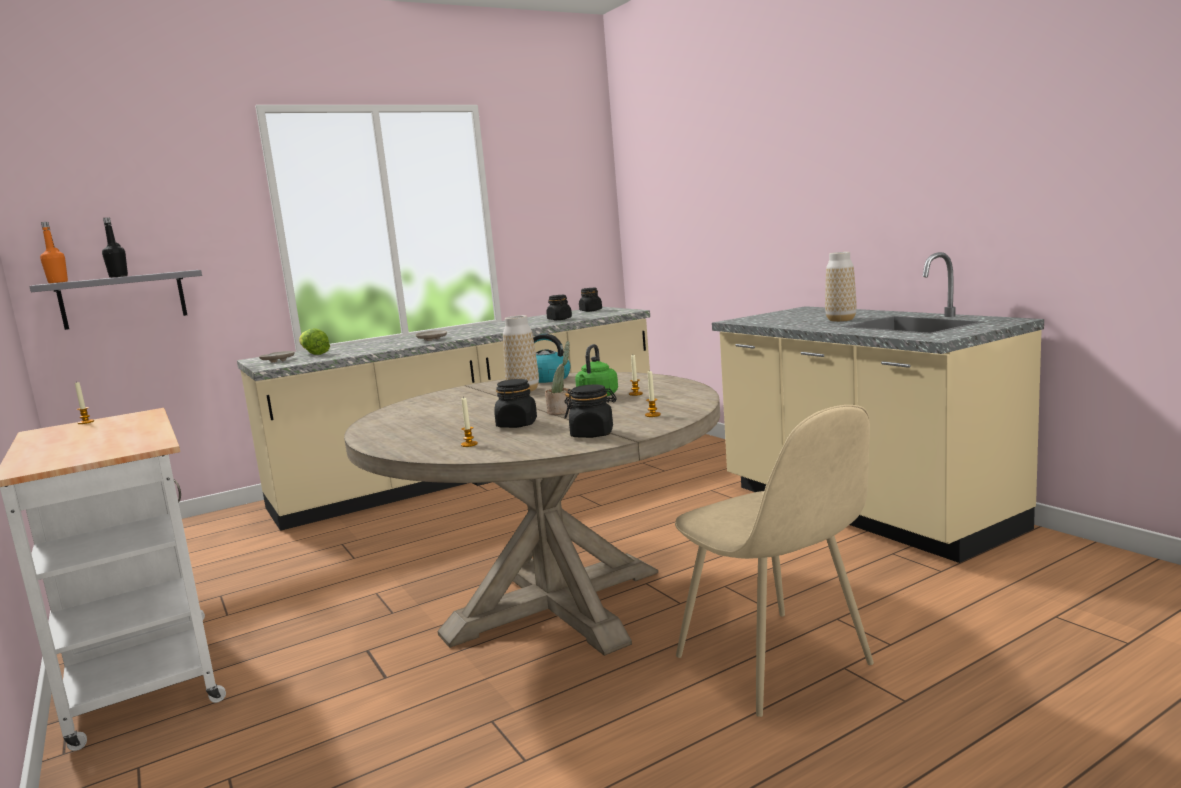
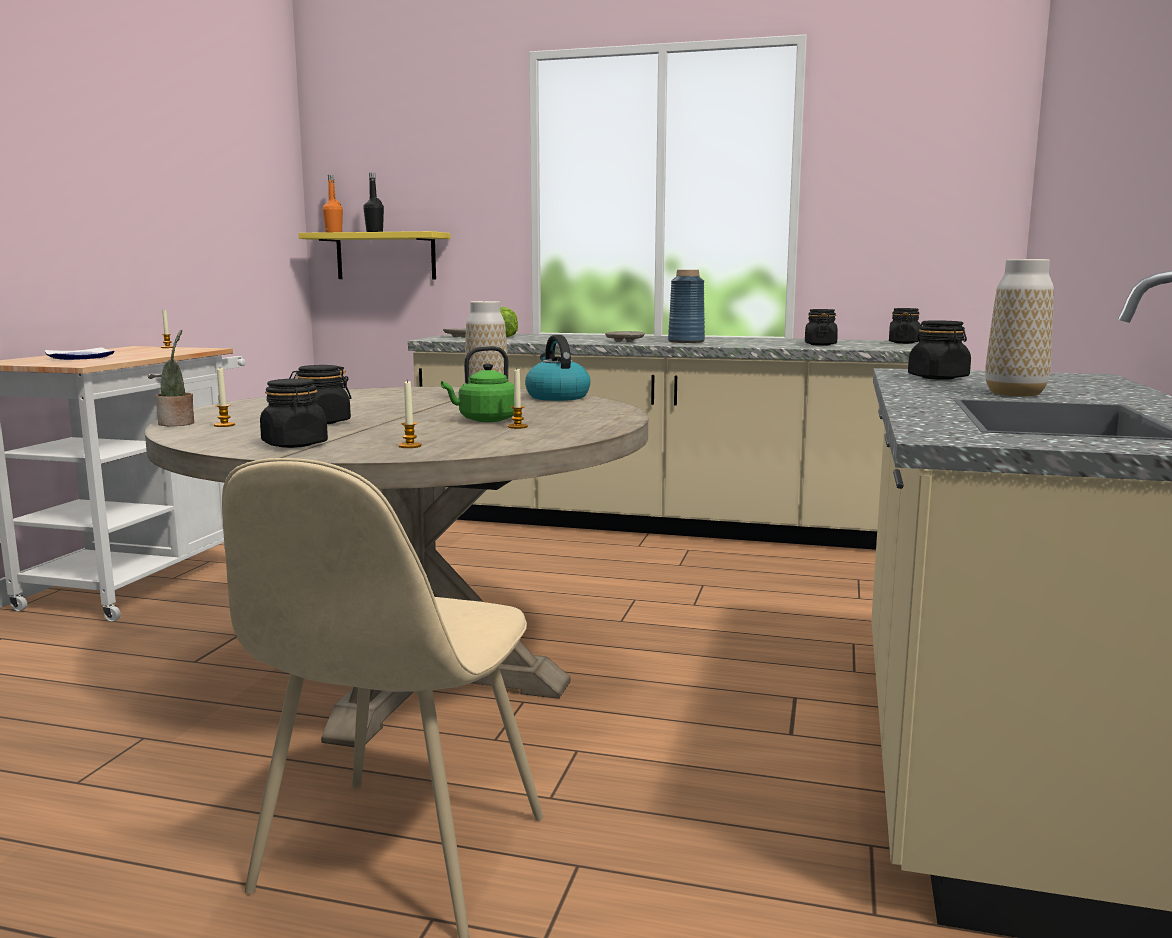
camera: 45 degrees right, 0 degrees up
grey shelf [29,270,202,330] -> yellow shelf [299,231,451,279]
potted plant [545,341,571,415] -> potted plant moved to [155,330,194,426]
none -> plate [45,347,115,360]
none -> blue vase [668,270,705,343]
none -> black jar [908,321,971,380]

